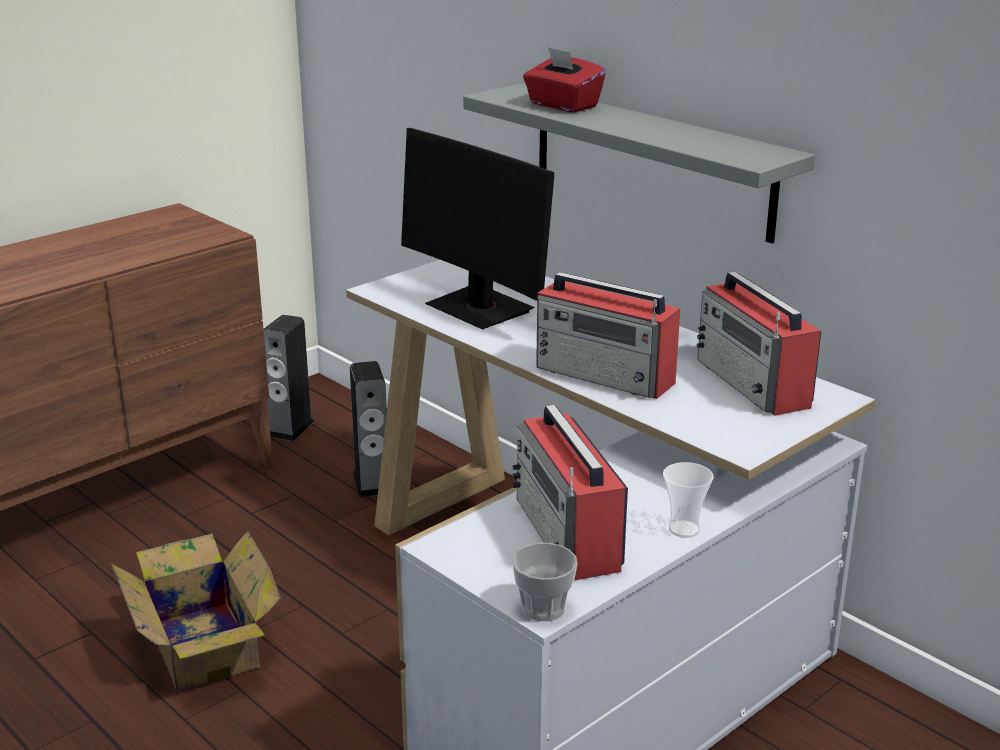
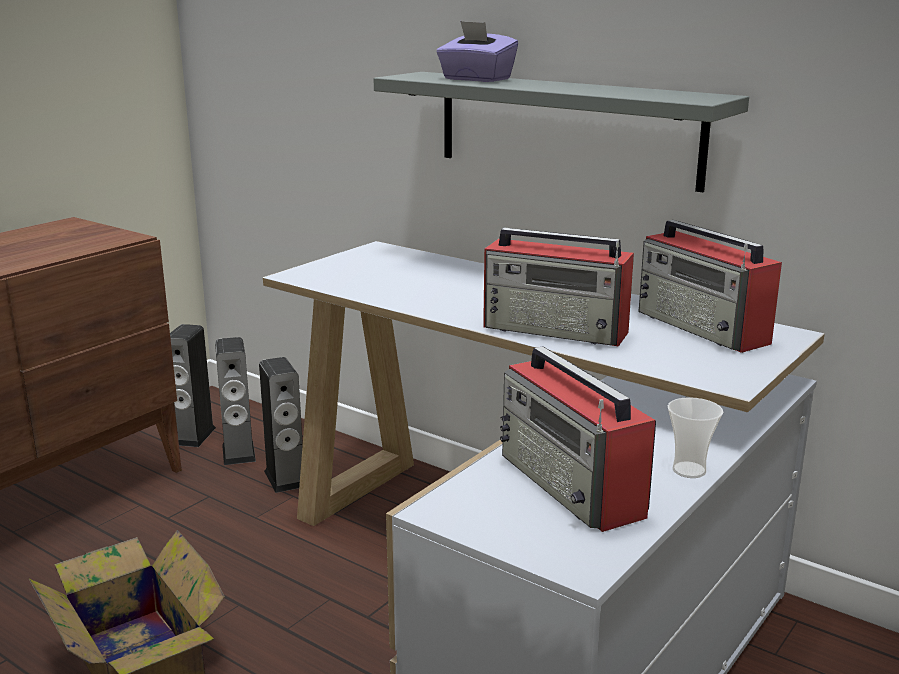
camera: 10 degrees left, 5 degrees down
monitor [401,128,554,329] -> none
cup [512,543,578,621] -> none
red tissue box [523,47,606,113] -> purple tissue box [437,21,518,82]
none -> speaker [215,337,256,465]

